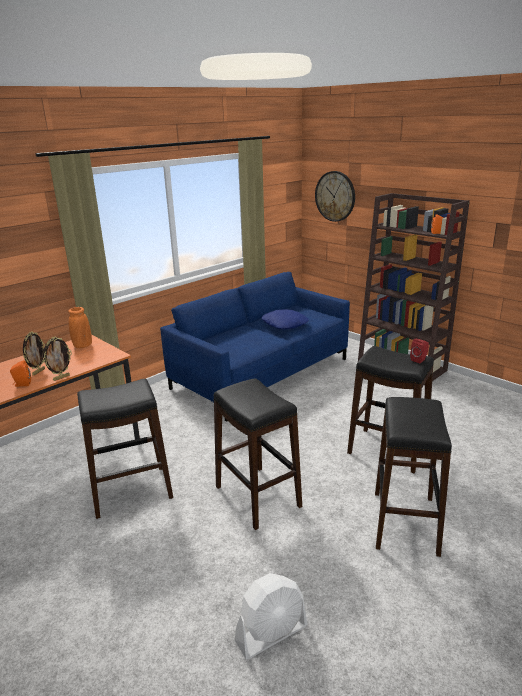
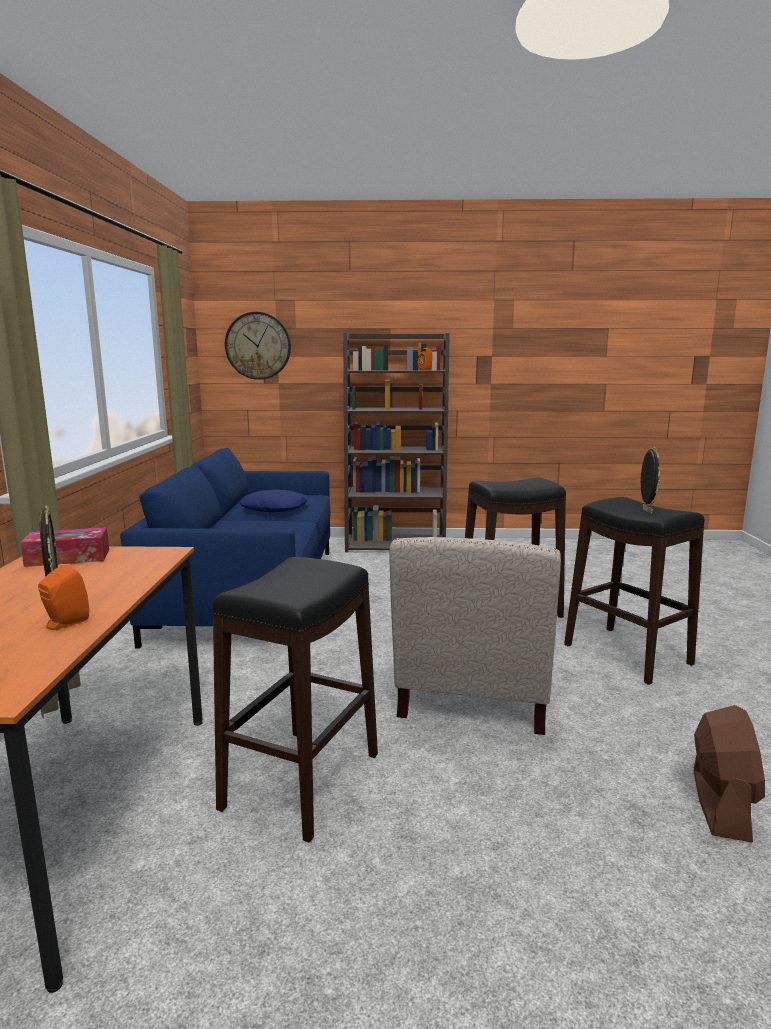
camera: 45 degrees left, 10 degrees down
picture frame [43,337,72,381] -> picture frame moved to [641,447,661,514]
orange vase [68,307,92,348] -> tissue box [20,527,109,567]
black stool [214,378,302,530] -> beige armchair [389,537,561,735]
white fan [235,573,308,660] -> brown fan [694,705,765,842]
red speaker [410,339,429,363] -> none

